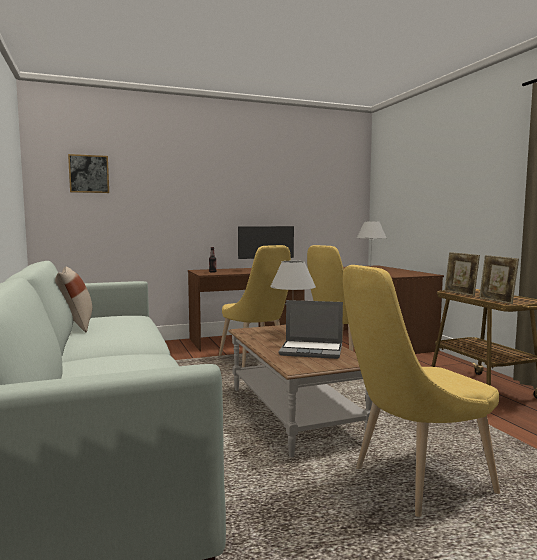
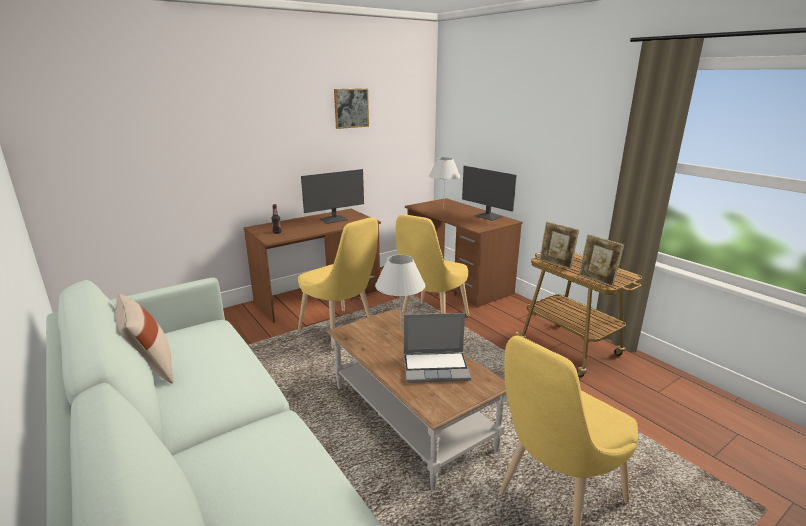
camera: 15 degrees left, 15 degrees up
picture [68,154,109,193] -> picture moved to [334,88,369,129]
none -> monitor [462,166,517,221]

